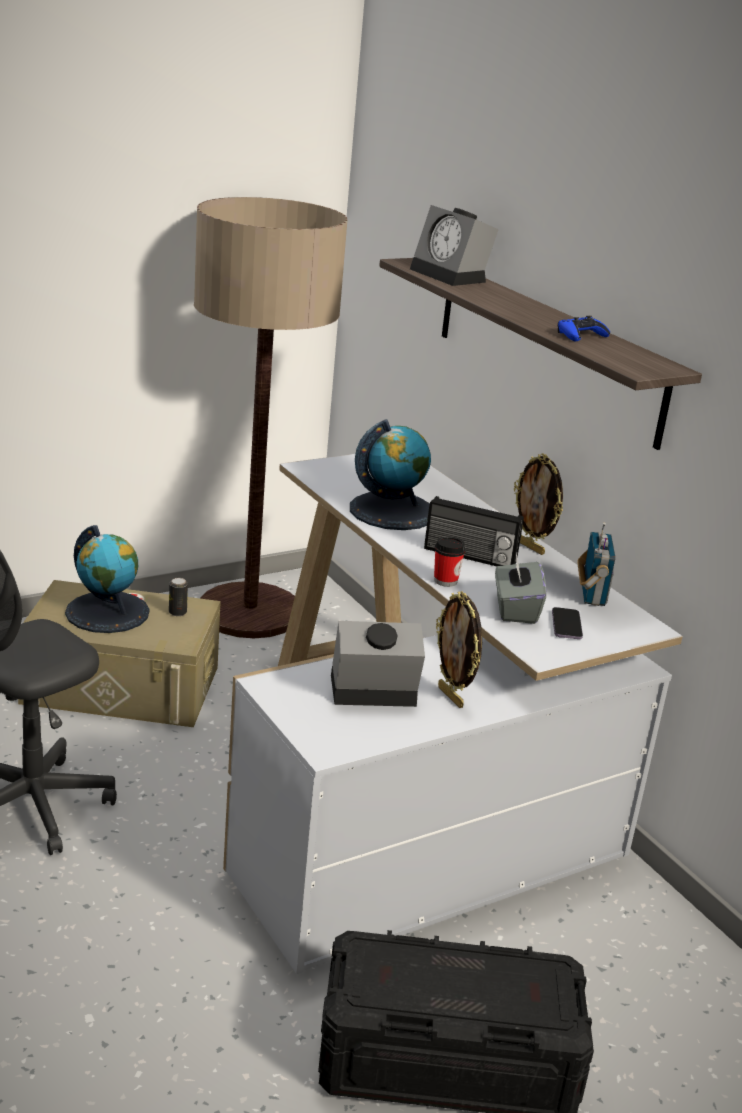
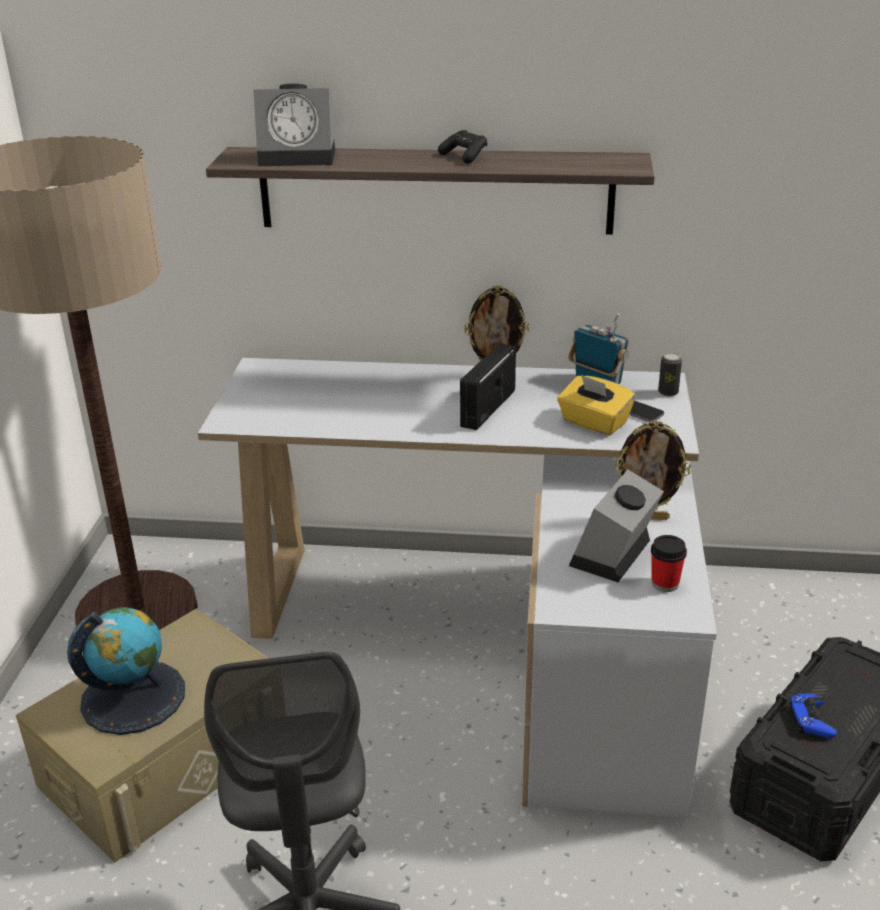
camera: 50 degrees left, 5 degrees up
can [169,578,188,616] -> can moved to [658,353,682,396]
globe [350,419,431,530] -> none
radio [424,496,524,566] -> radio turned 150 degrees clockwise [459,343,516,430]
cup [434,536,466,587] -> cup moved to [651,535,687,592]
grey tissue box [495,554,546,624] -> yellow tissue box [557,375,635,436]
blue game controller [558,316,610,341] -> blue game controller moved to [790,694,837,738]
none -> black game controller [438,130,487,164]

